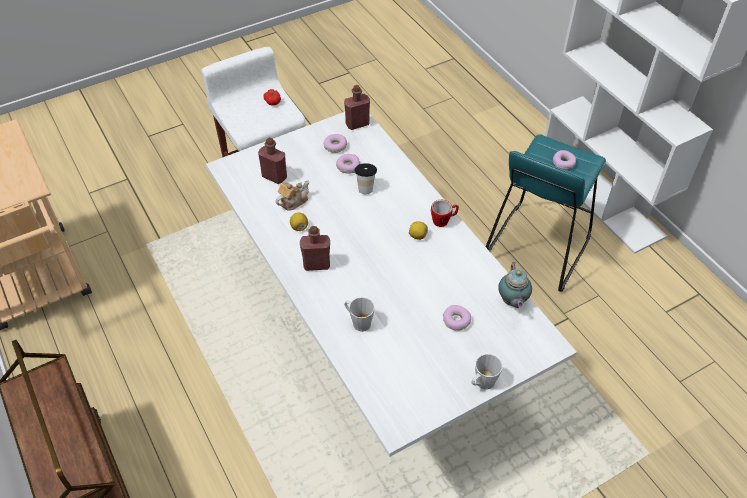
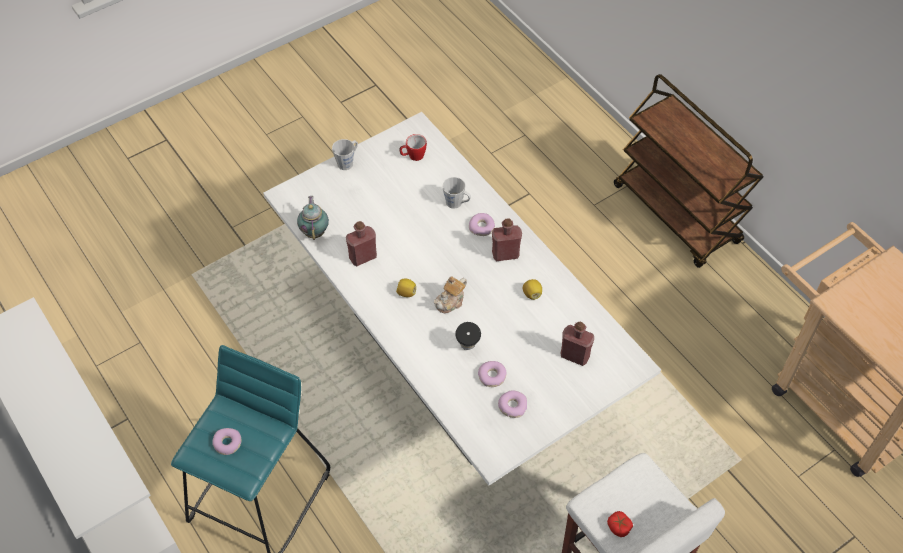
camera: 175 degrees right, 5 degrees up
teapot [275,180,309,211] -> teapot moved to [434,276,467,313]
red bottle [344,85,370,130] -> red bottle moved to [346,221,377,266]
mug [431,200,459,227] -> mug moved to [399,134,427,161]
donut [443,305,471,331] -> donut moved to [469,213,495,236]

